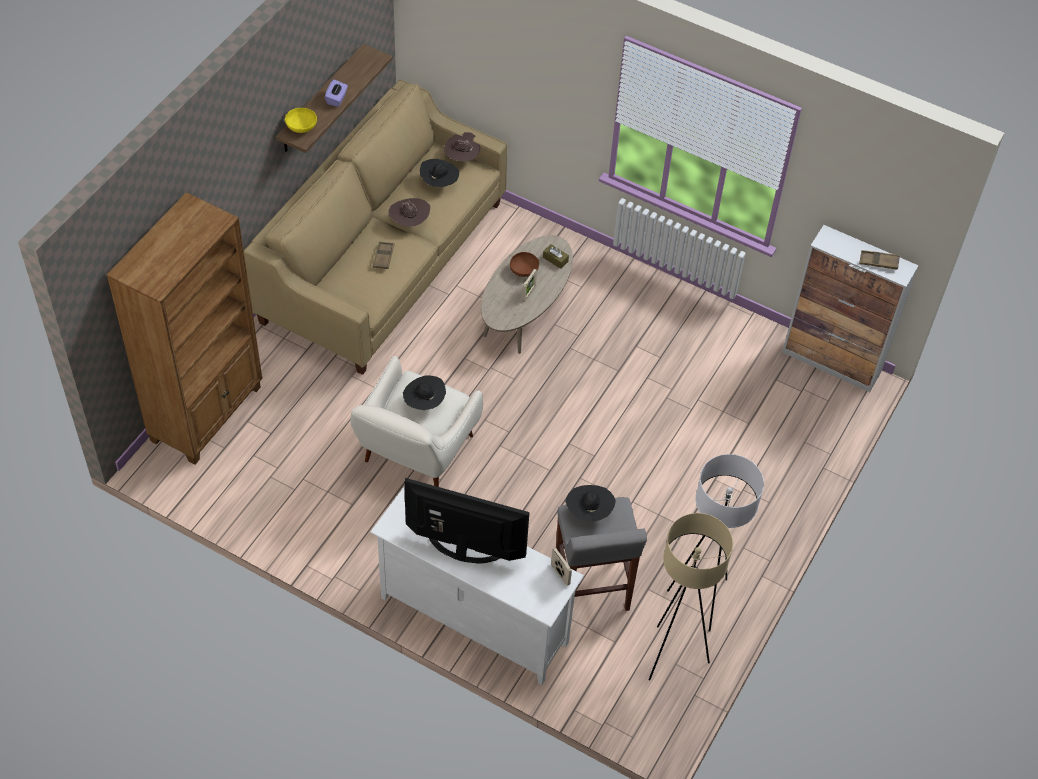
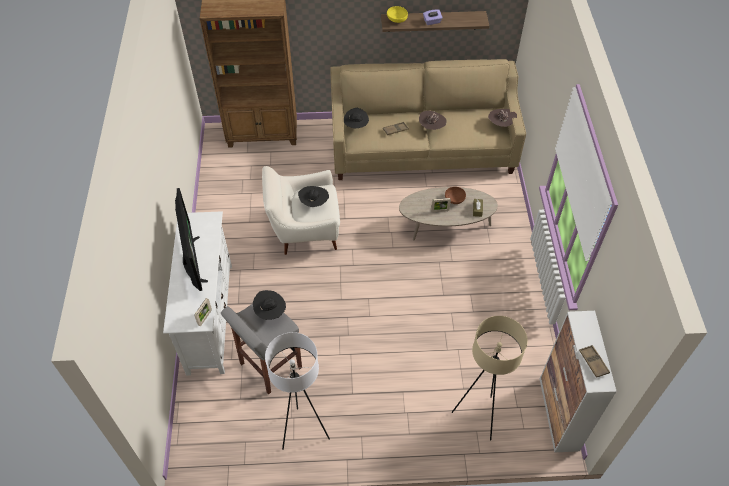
camera: 60 degrees right, 0 degrees up
black hat [420,159,459,188] -> black hat moved to [344,108,369,129]
beige floor lamp [648,513,733,681] -> beige floor lamp moved to [452,316,528,441]

